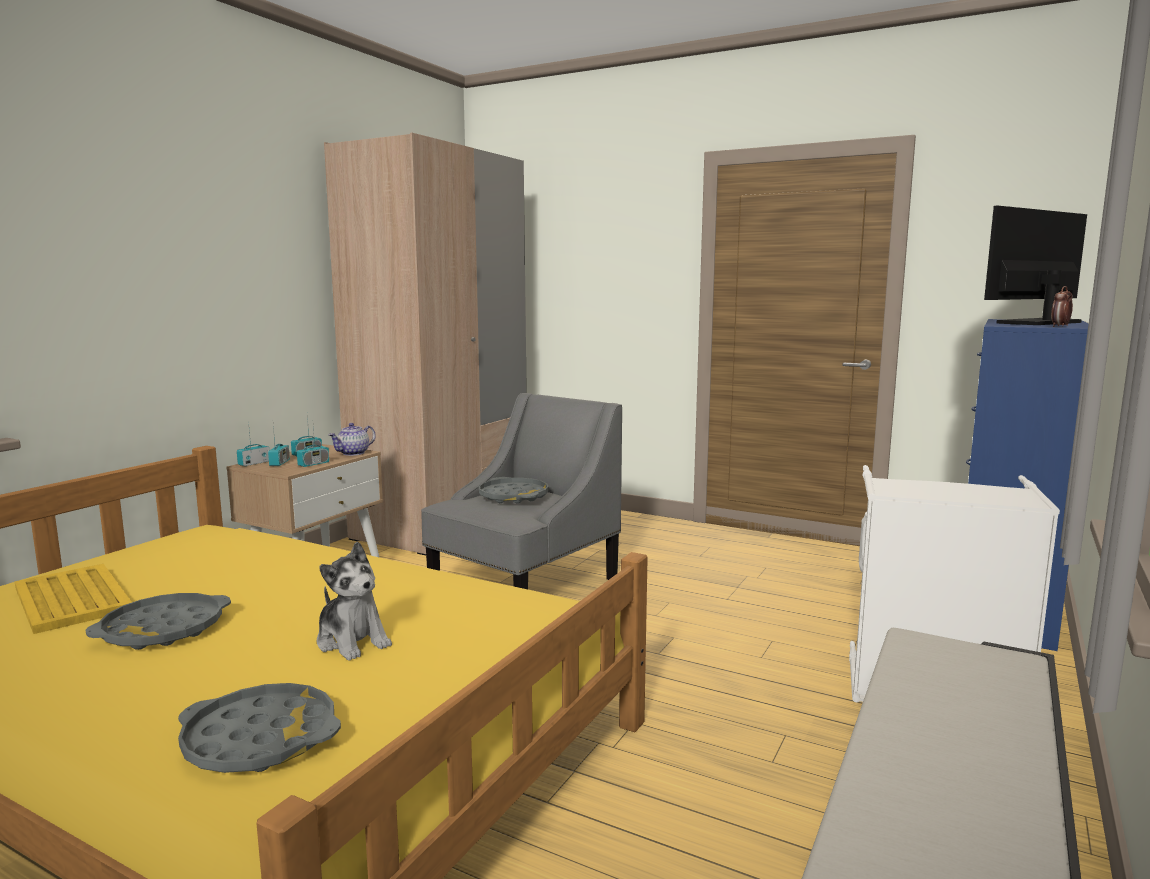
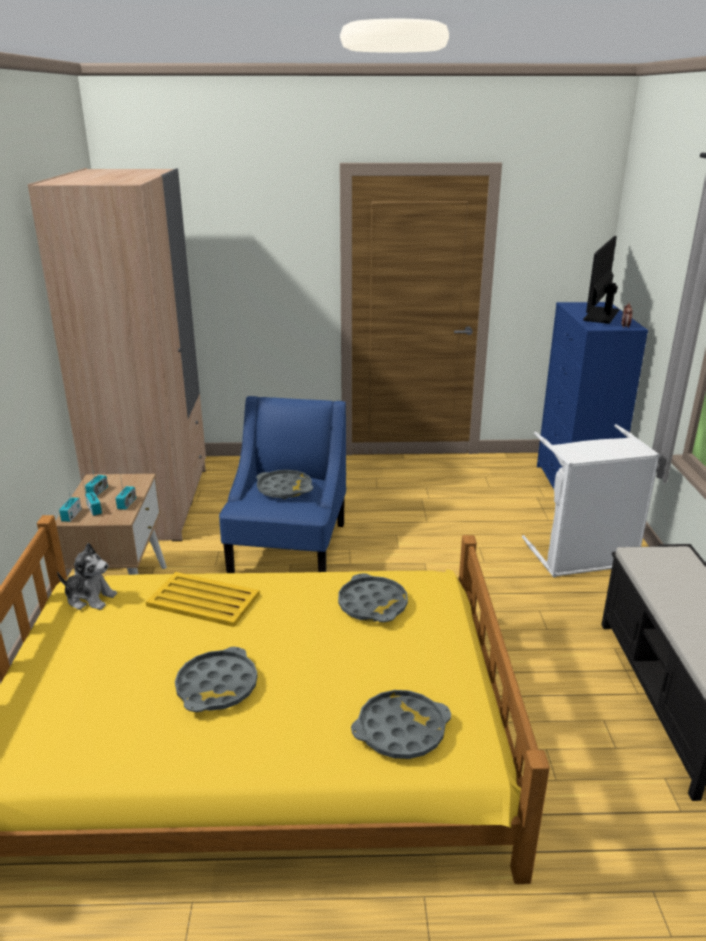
camera: 30 degrees left, 15 degrees up
yellow tray [14,564,132,634] -> yellow tray moved to [146,572,260,627]
plush toy [317,542,392,661] -> plush toy moved to [57,543,117,610]
teapot [329,423,376,456] -> none
grey armchair [421,393,622,589] -> blue armchair [219,396,346,573]
none -> grey tray [338,573,408,622]

